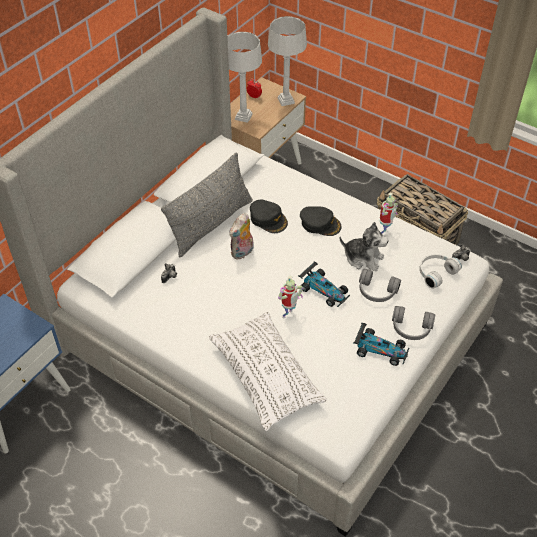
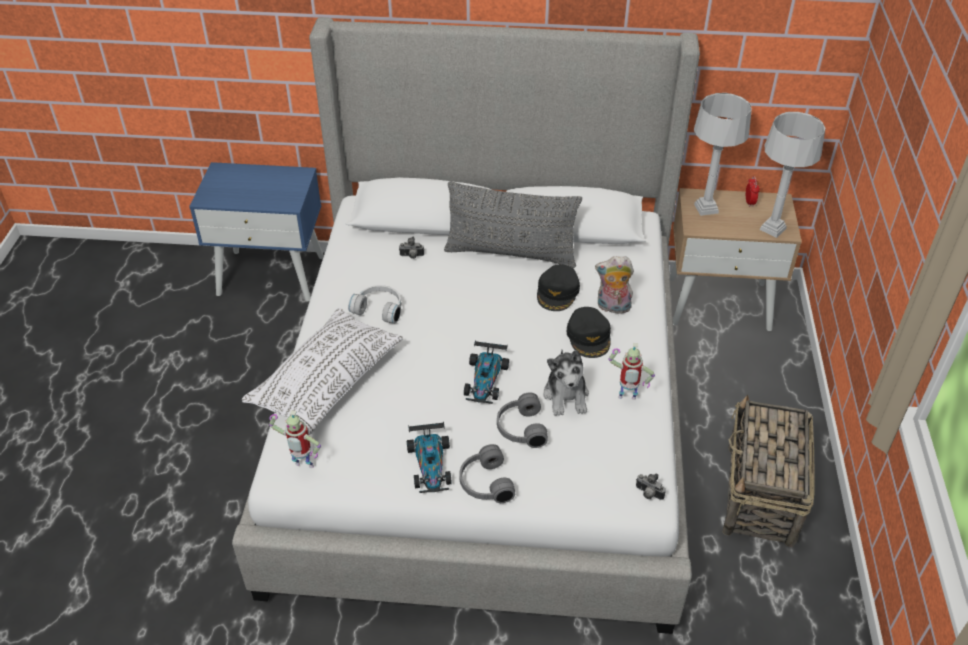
camera: 60 degrees right, 5 degrees down
plush toy [229,213,254,260] -> plush toy moved to [595,256,634,314]
toy robot [278,275,303,318] -> toy robot moved to [269,410,321,468]
white headphones [420,254,462,289] -> white headphones moved to [348,285,401,323]

